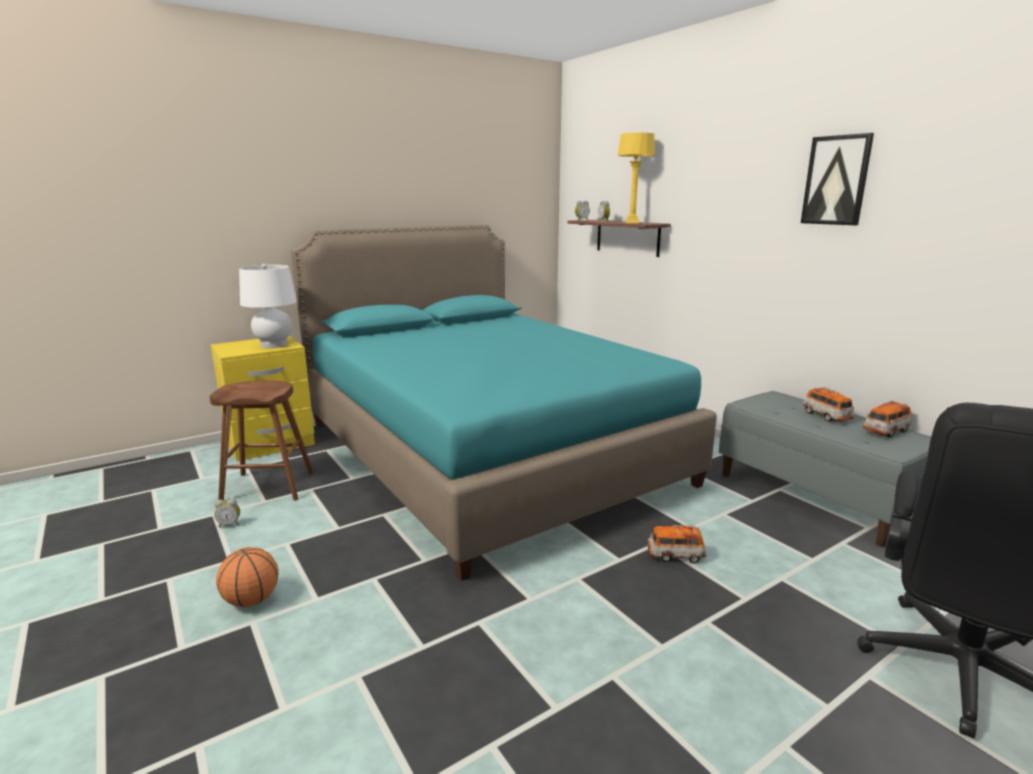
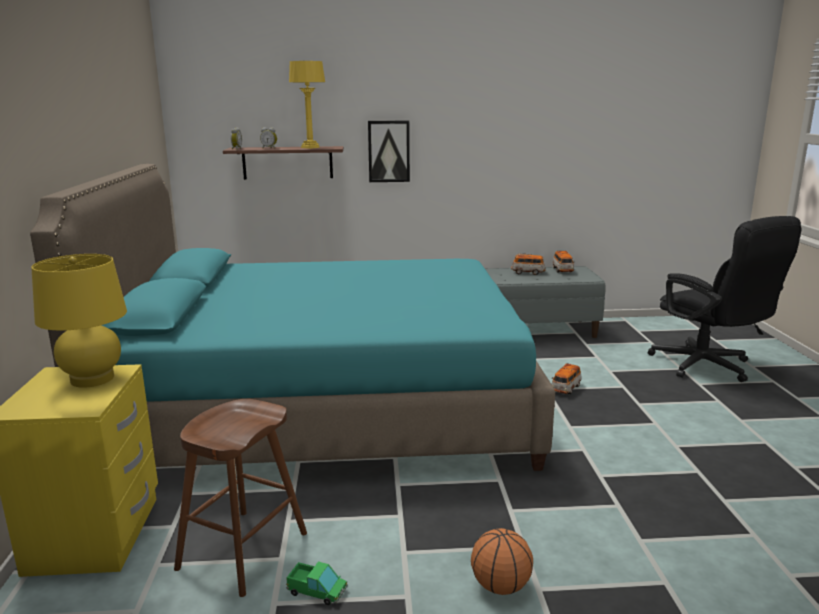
camera: 60 degrees left, 0 degrees up
alarm clock [214,499,240,527] -> toy truck [286,561,348,605]
white table lamp [239,264,297,348] -> yellow table lamp [31,254,127,388]
picture [801,133,874,225] -> picture moved to [368,121,410,182]

